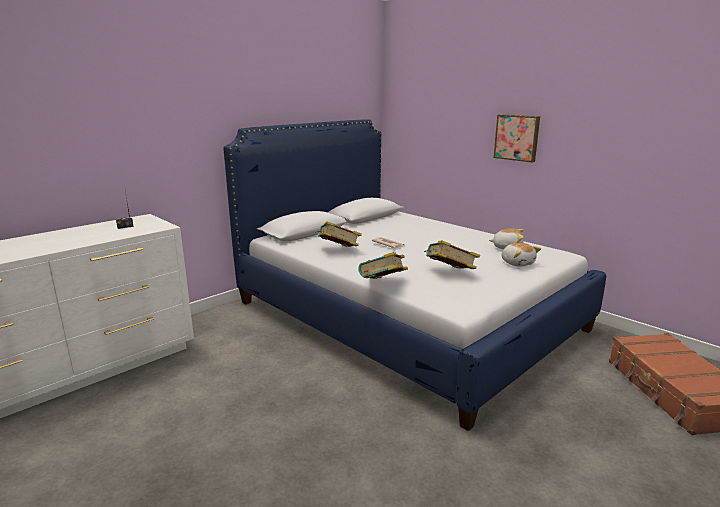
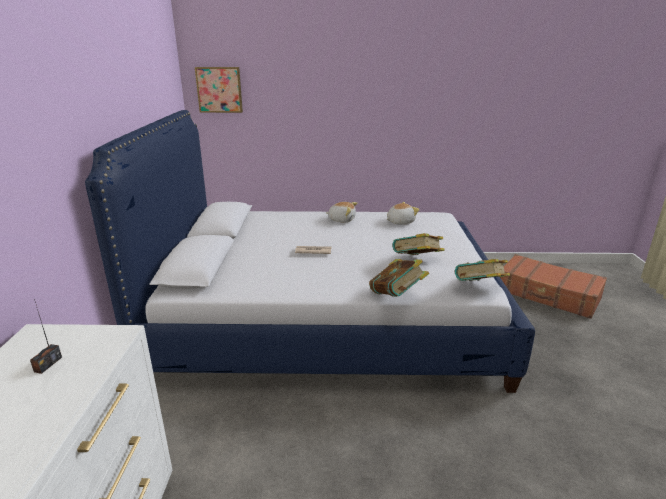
camera: 45 degrees left, 5 degrees up
book [315,221,362,247] -> book moved to [455,259,510,281]
picture [493,114,540,163] -> picture moved to [195,67,243,113]
plush toy [501,243,541,267] -> plush toy moved to [326,202,357,223]

